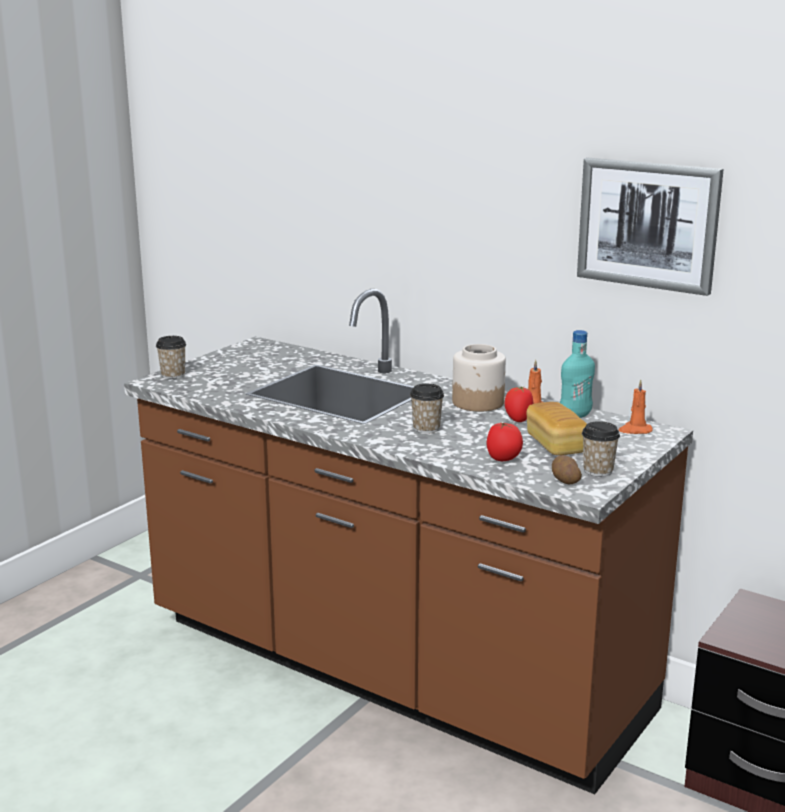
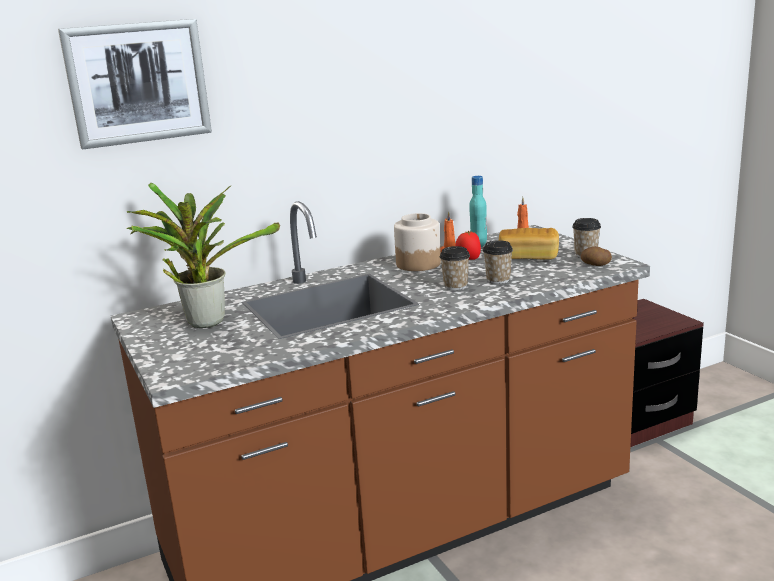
camera: 60 degrees left, 0 degrees up
cup [156,336,186,379] -> cup moved to [483,240,513,284]
tomato [487,422,523,461] -> none
picture [577,158,724,296] -> picture moved to [58,19,212,150]
none -> potted plant [126,183,280,328]

